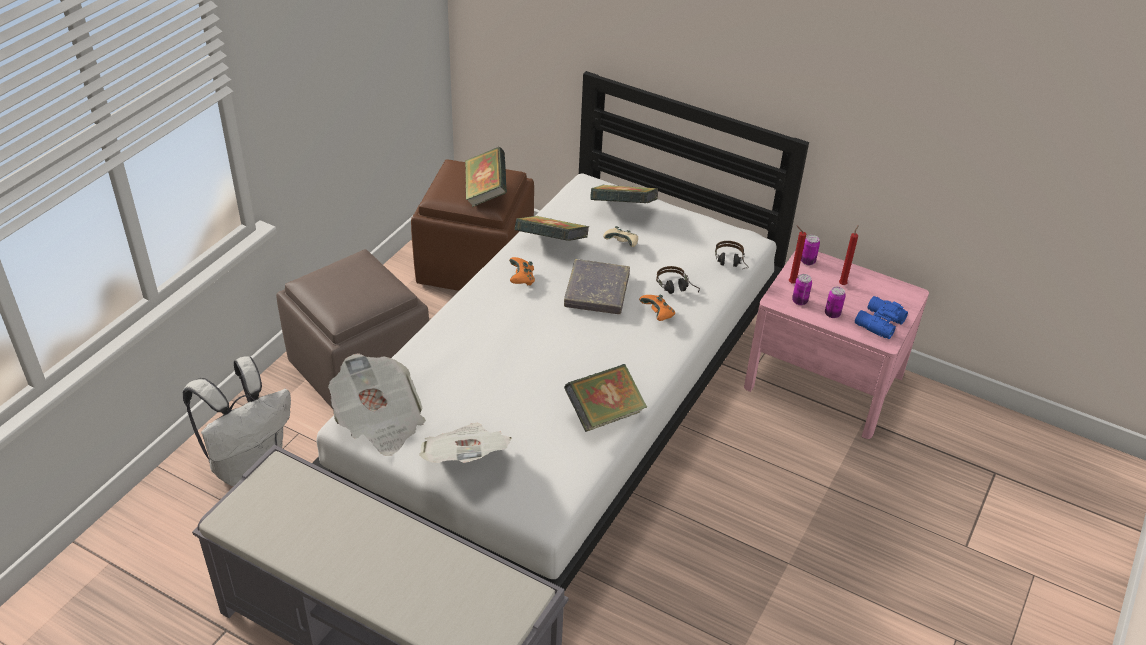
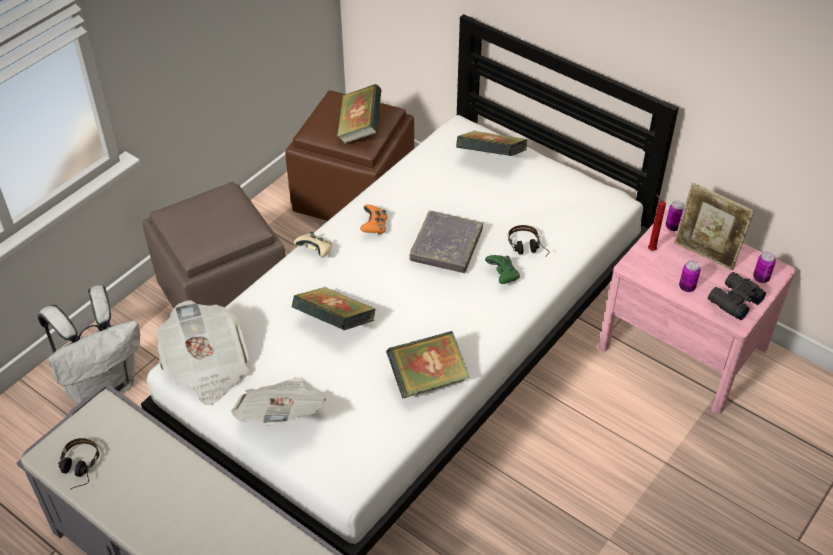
camera: 10 degrees right, 5 degrees up
book [515,216,589,241] -> book moved to [292,287,376,330]
beige game controller [603,226,638,247] -> beige game controller moved to [294,232,333,257]
orange game controller [639,294,675,321] -> green game controller [485,255,520,284]
headphones [715,241,749,269] -> headphones moved to [58,438,99,489]
can [792,274,812,305] -> can moved to [753,252,776,283]
red candle [839,225,859,285] -> picture frame [674,183,754,270]
blue binoculars [855,296,908,339] -> black binoculars [708,272,766,320]

